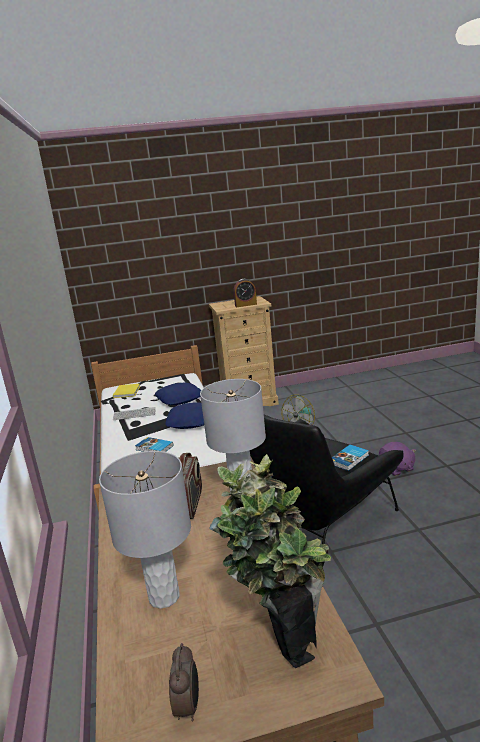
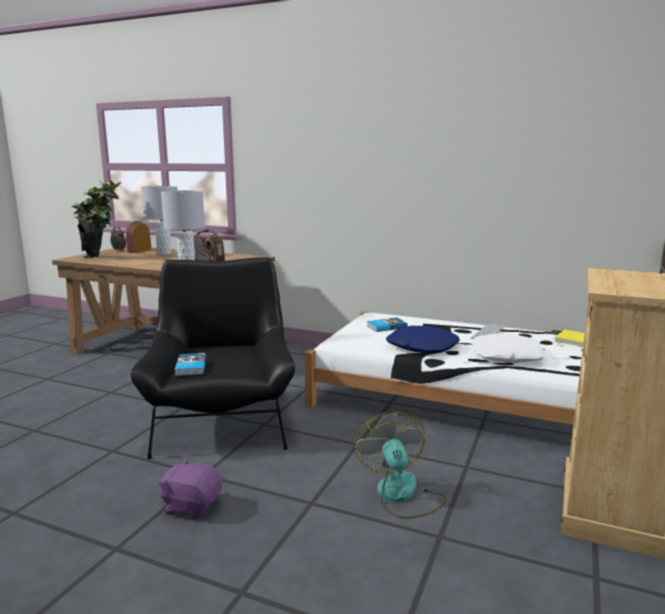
camera: 125 degrees right, 5 degrees down
blue pillow [155,383,201,405] -> white pillow [471,334,545,363]
alarm clock [234,279,257,307] -> alarm clock moved to [126,221,151,253]

